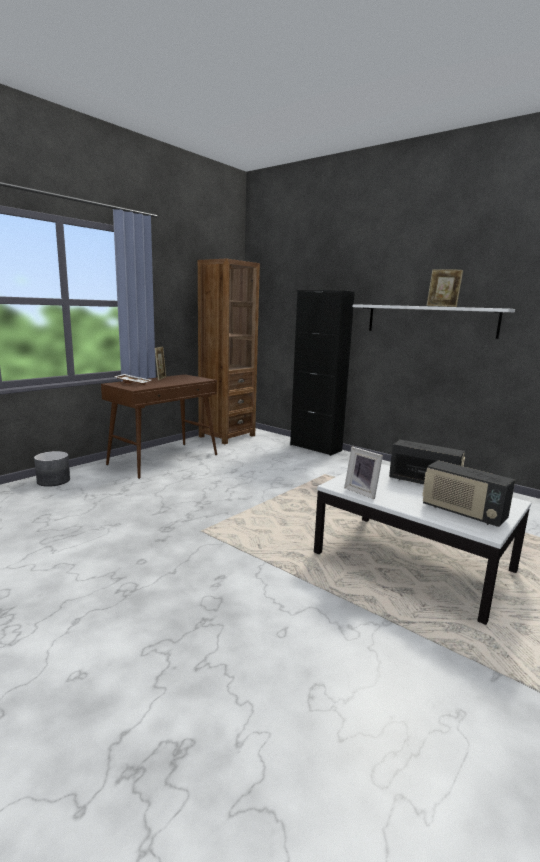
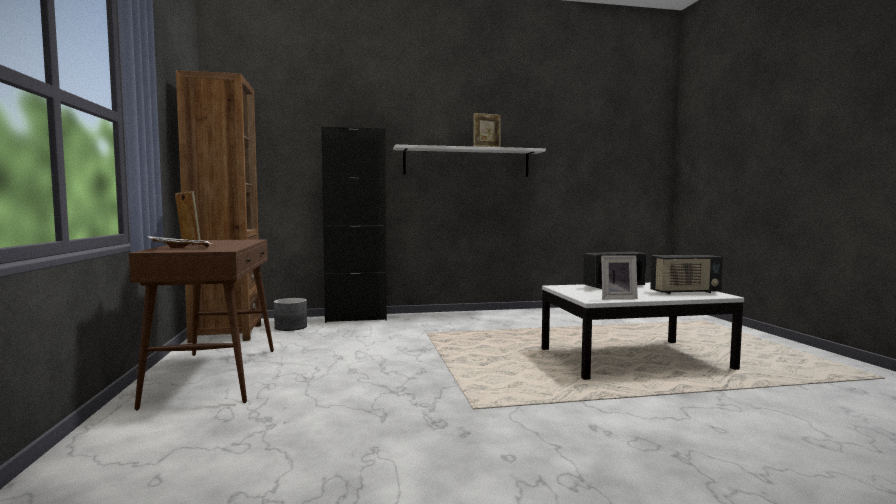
camera: 50 degrees left, 10 degrees down
grey planter [34,451,70,487] -> grey planter moved to [274,298,307,331]

